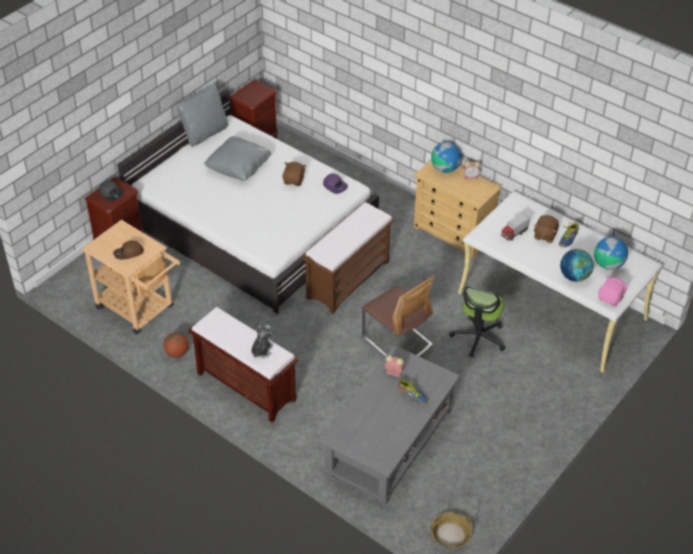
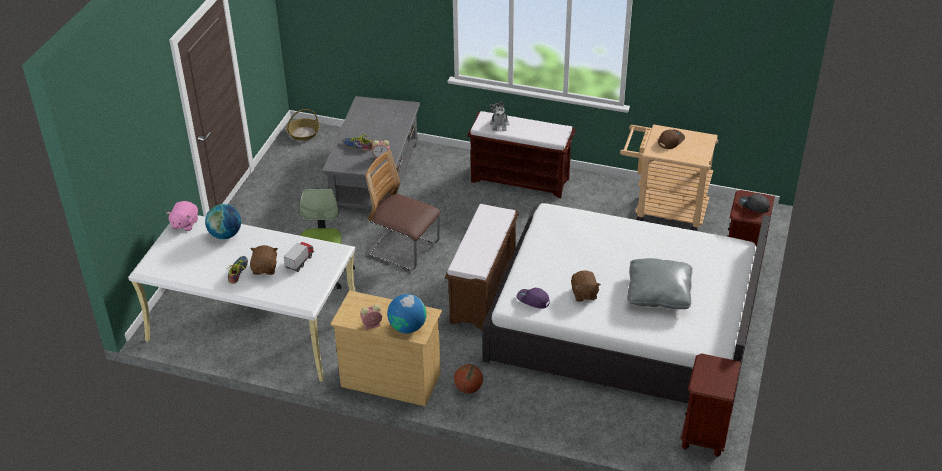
camera: 160 degrees right, 5 degrees down
basketball [163,332,189,358] -> basketball moved to [454,364,483,394]
grey pillow [177,84,228,147] -> none
globe [594,237,628,270] -> none

